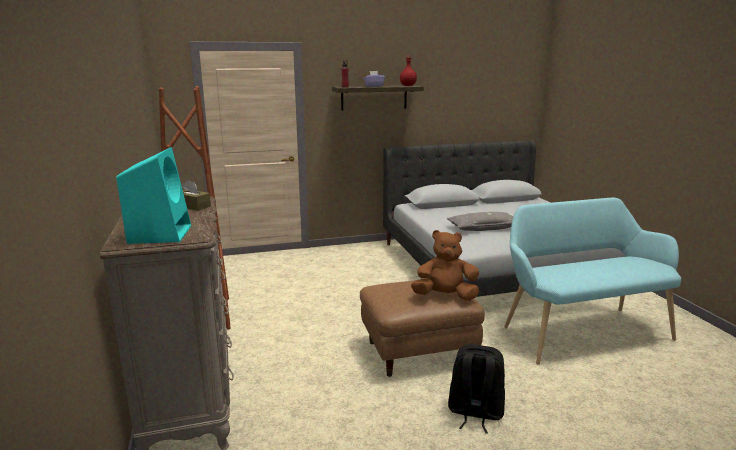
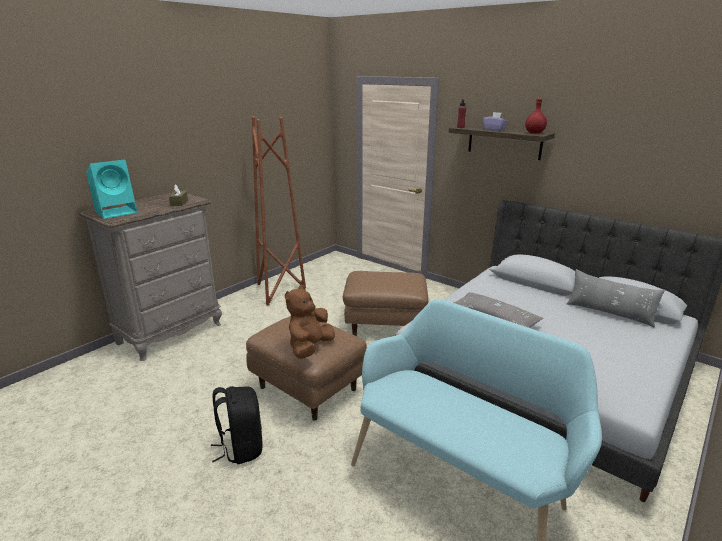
camera: 55 degrees right, 5 degrees up
brown plush toy [411,230,479,301] -> brown plush toy turned 120 degrees counterclockwise [285,285,335,359]
none -> brown ottoman [343,271,429,336]
none -> grey pillow [567,269,665,328]

